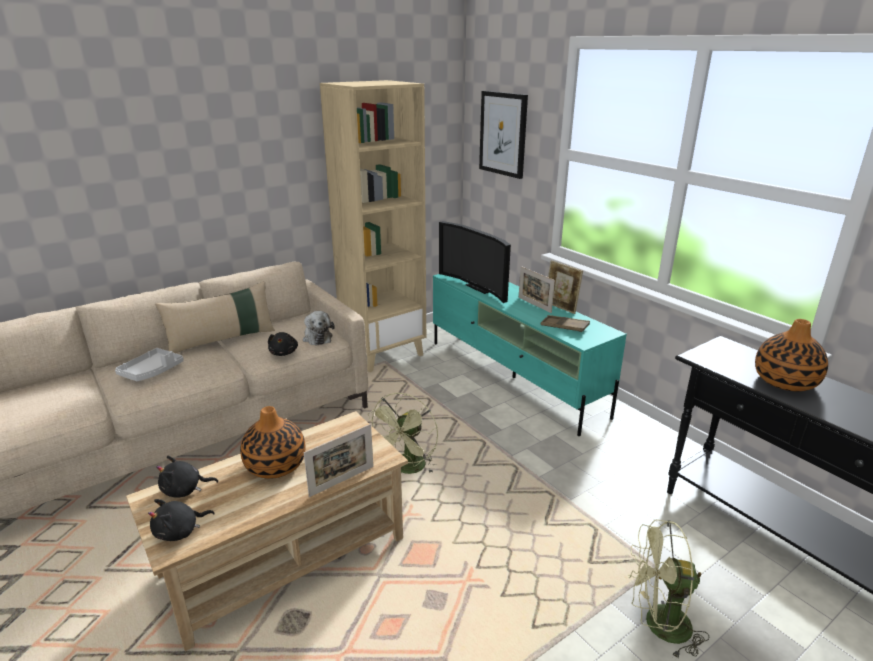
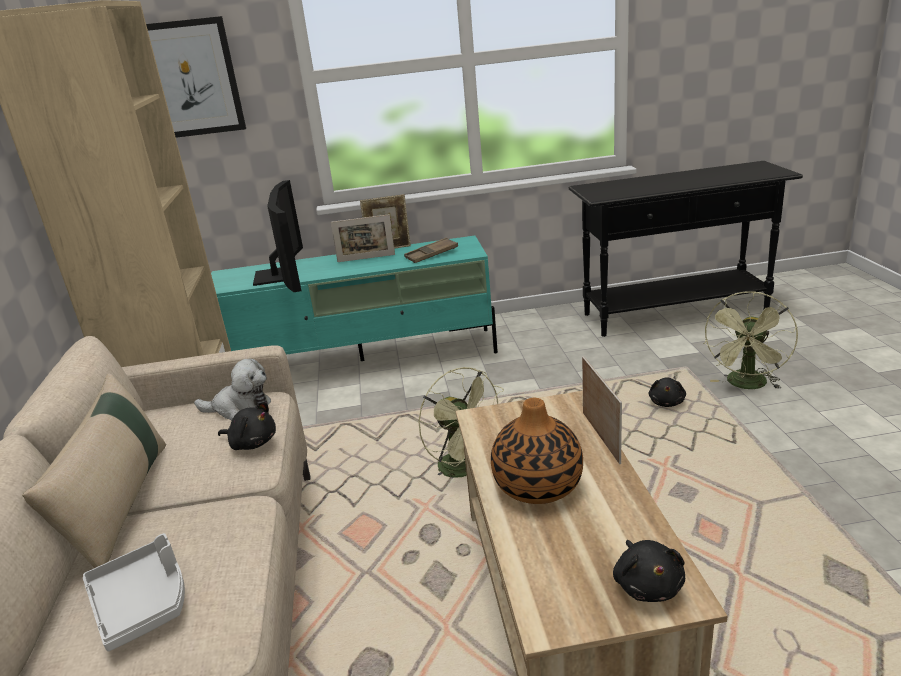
camera: 60 degrees left, 0 degrees up
black plush toy [156,456,218,498] -> black plush toy moved to [649,377,686,407]
television [439,221,511,303] -> television turned 90 degrees counterclockwise [253,180,303,292]
vase [755,319,828,391] -> none

